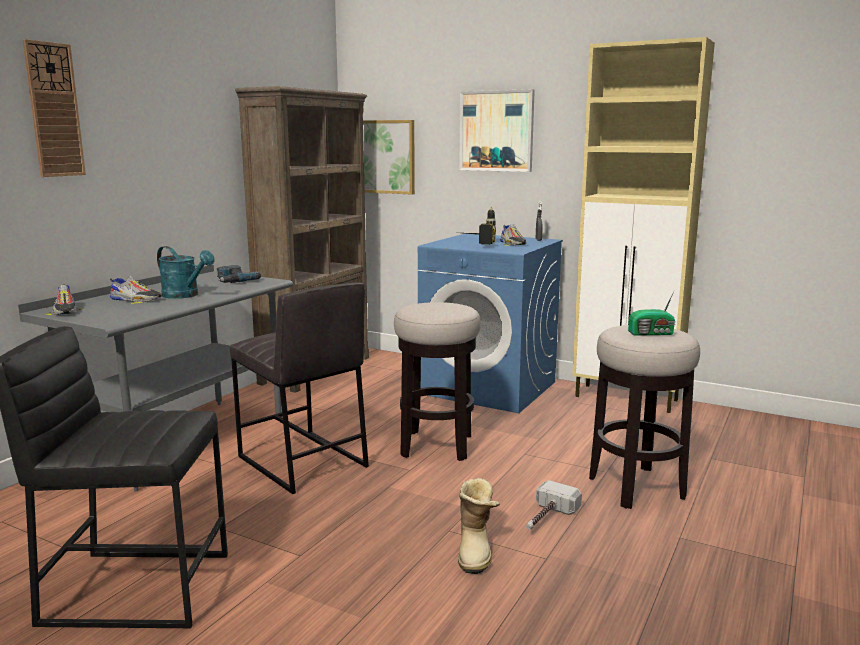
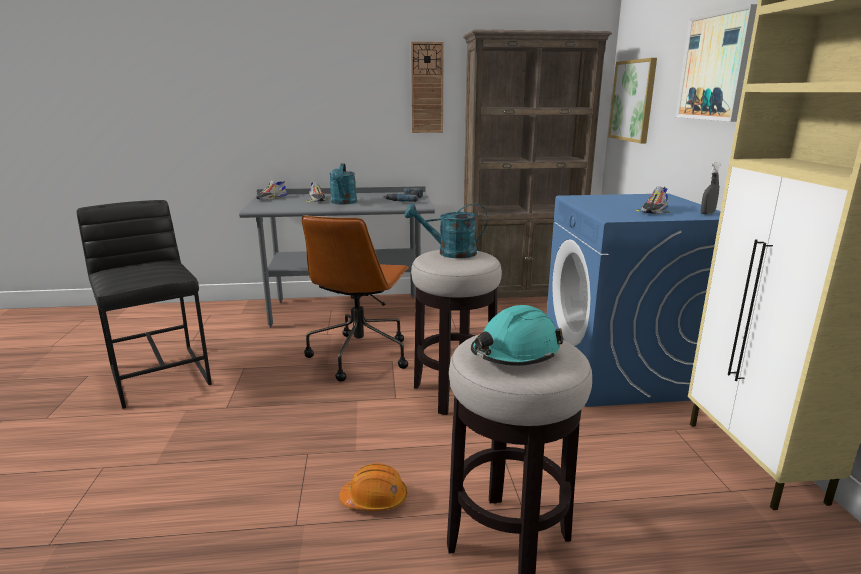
camera: 55 degrees right, 5 degrees up
wall clock [22,39,86,177] -> wall clock moved to [411,42,444,133]
grey stool [230,283,369,494] -> brown office chair [302,215,409,382]
boot [458,478,500,574] -> none
power drill [464,207,496,245] -> none
hammer [526,480,582,529] -> orange hard hat [339,463,407,511]
radio [628,291,676,336] -> turquoise hard hat [471,305,563,366]
none -> turquoise watering can [405,203,488,258]

